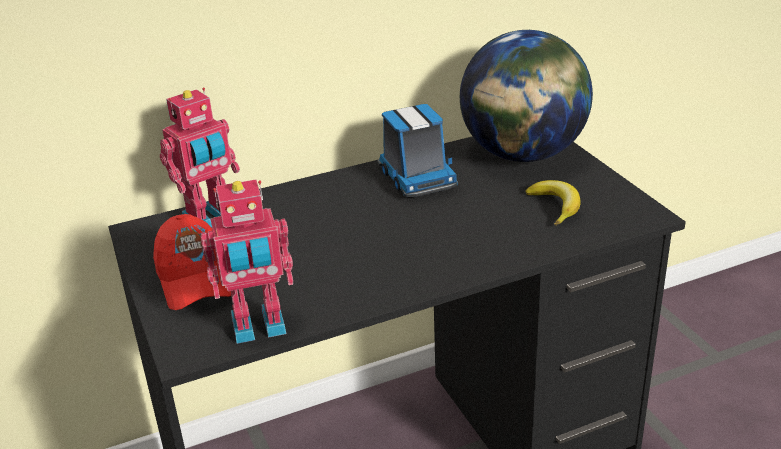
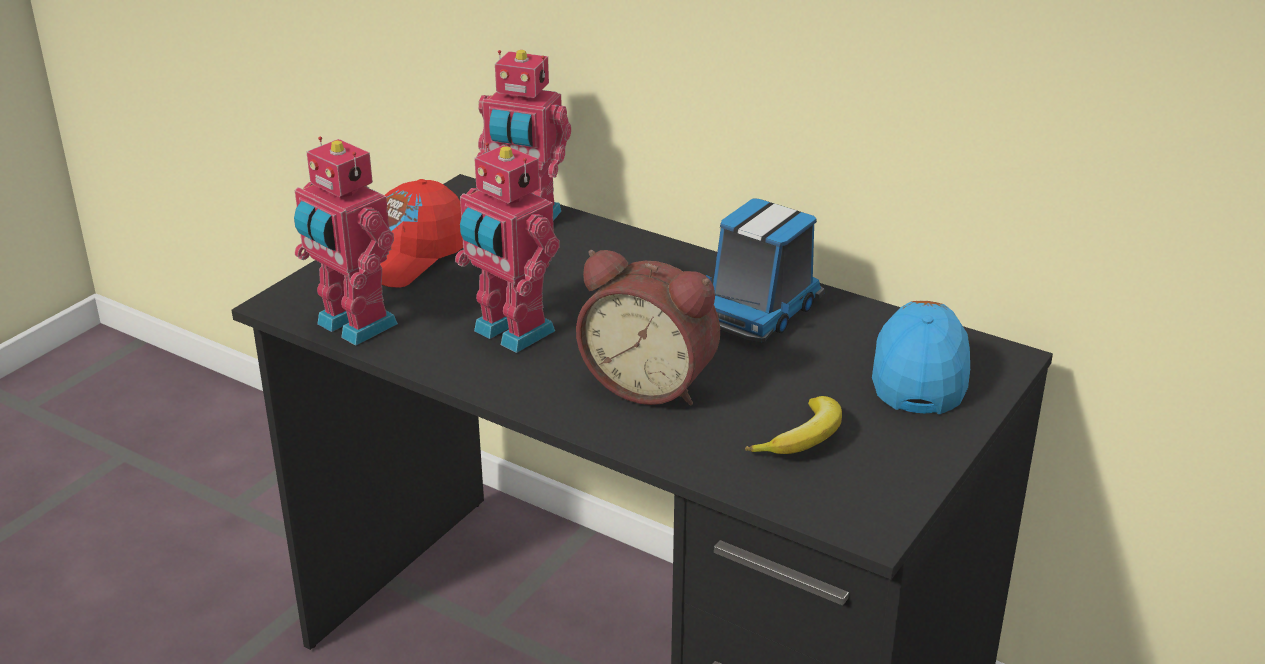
camera: 55 degrees right, 0 degrees up
globe [460,30,593,162] -> blue cap [872,301,970,414]
none -> toy robot [455,142,559,353]
none -> alarm clock [576,250,720,405]

